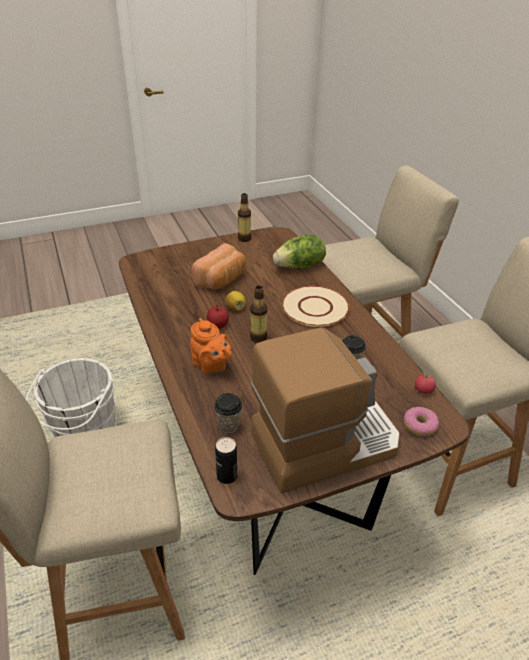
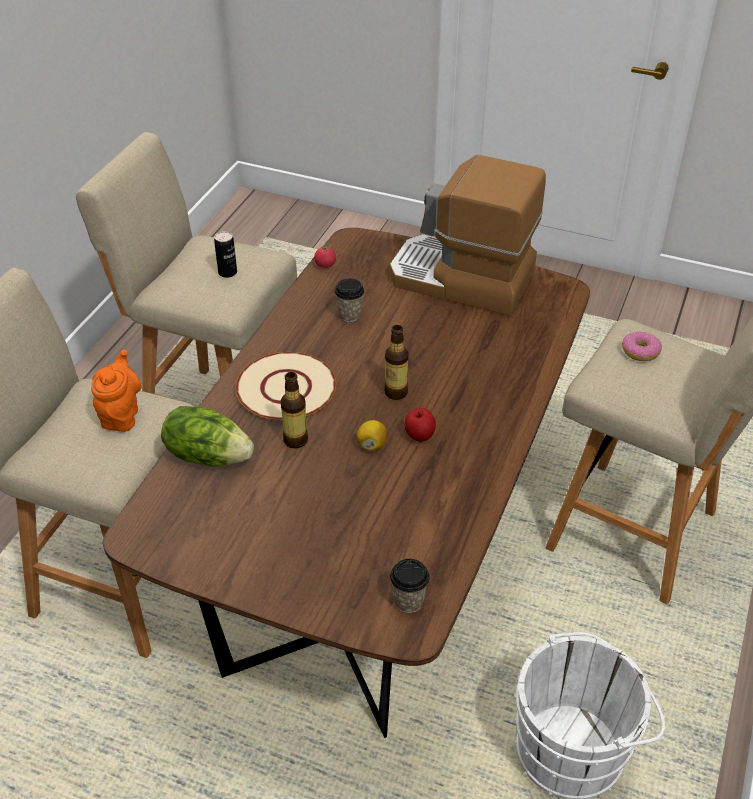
camera: 135 degrees left, 5 degrees up
orange teapot [190,318,232,375] -> orange teapot moved to [91,350,142,432]
bread [192,243,246,289] -> none
cup [214,393,242,433] -> cup moved to [390,559,429,613]
can [215,437,237,484] -> can moved to [214,231,237,278]
bottle [238,193,251,242] -> bottle moved to [281,372,308,448]
donut [404,407,439,436] -> donut moved to [622,331,662,361]

